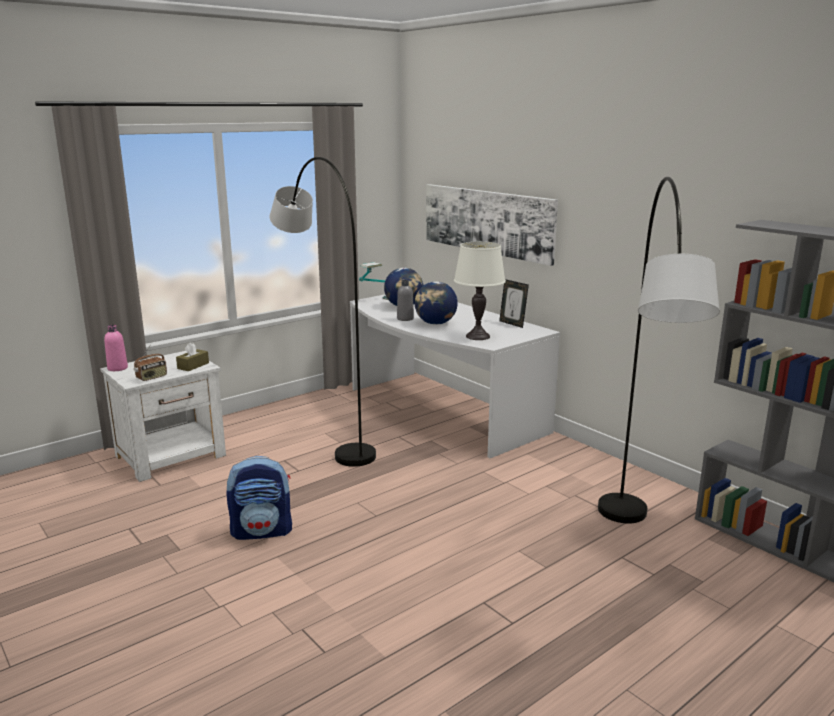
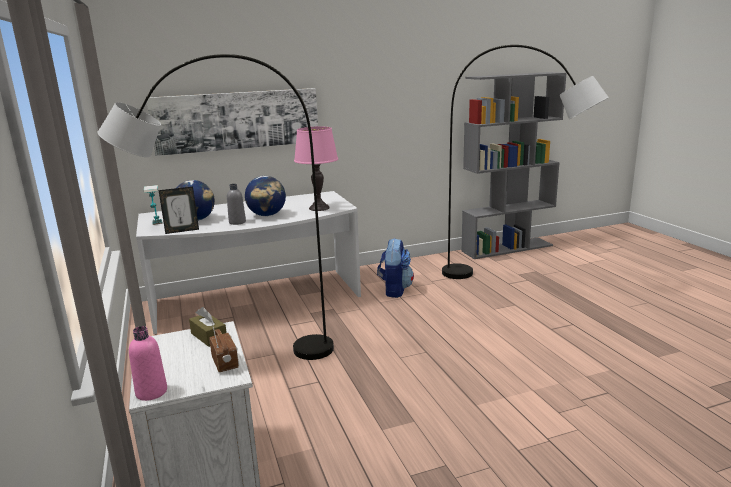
camera: 70 degrees left, 0 degrees up
backpack [226,456,292,540] -> backpack moved to [377,238,414,298]
white table lamp [454,242,506,340] -> pink table lamp [294,127,338,211]
picture frame [499,279,529,328] -> picture frame moved to [159,187,199,234]

